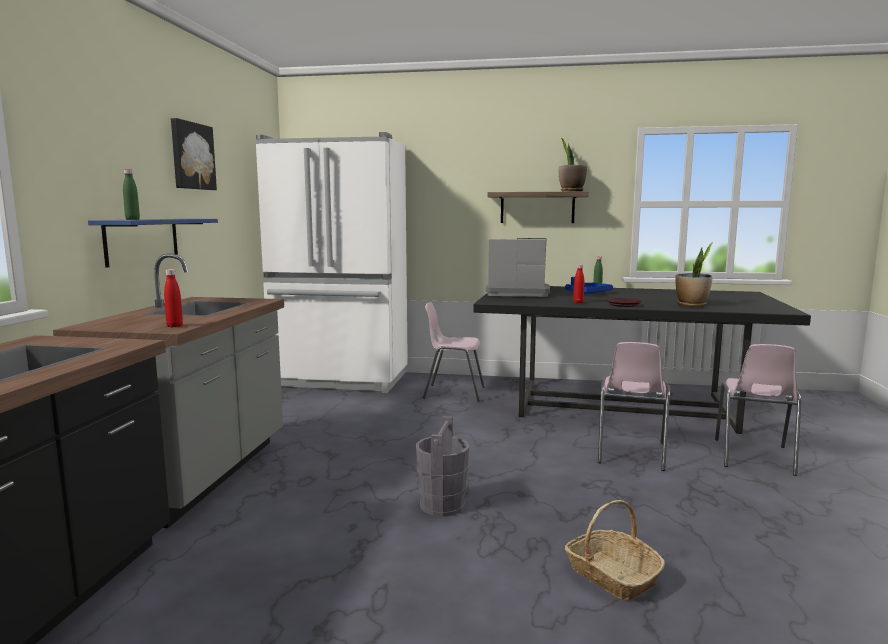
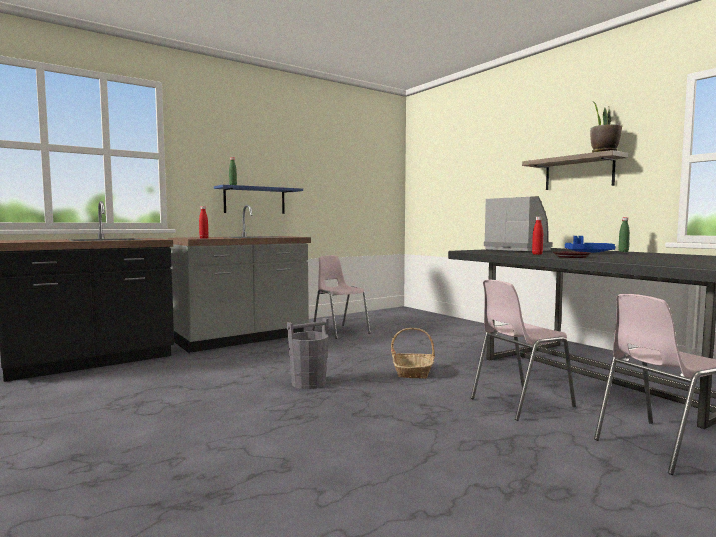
camera: 45 degrees right, 5 degrees down
picture [171,118,217,190] -> none
white fridge [255,132,408,393] -> none
pink chair [423,302,485,402] -> pink chair moved to [313,255,371,339]
basket [565,500,665,601] -> basket moved to [391,328,435,379]
potted plant [676,242,713,307] -> none

